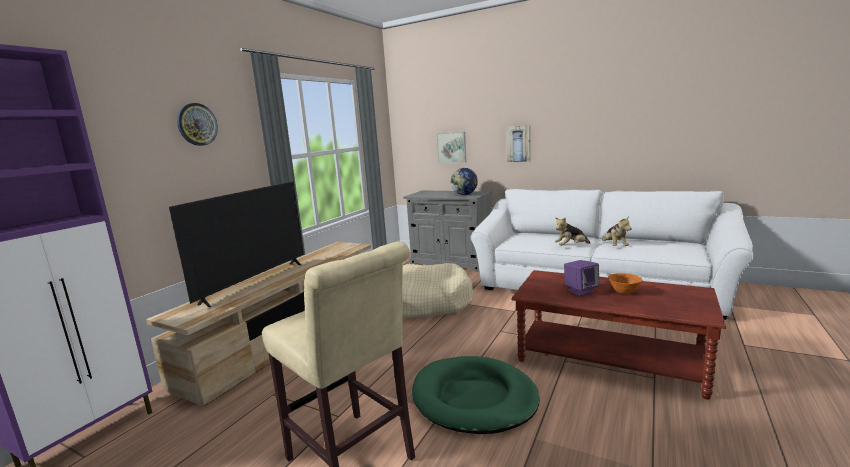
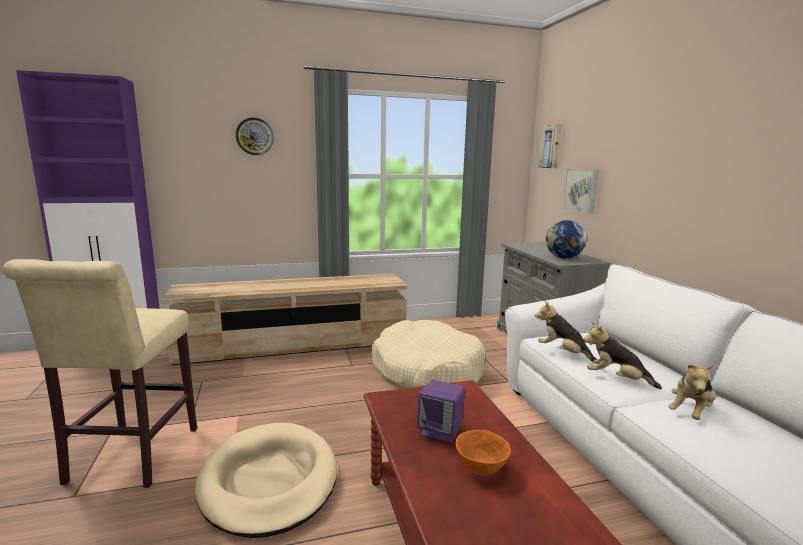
camera: 45 degrees right, 0 degrees up
television [169,182,304,307] -> none
green dog bed [412,356,540,434] -> beige dog bed [195,423,337,538]
picture [506,125,531,162] -> picture moved to [538,124,561,168]
none -> plush toy [535,300,599,364]

